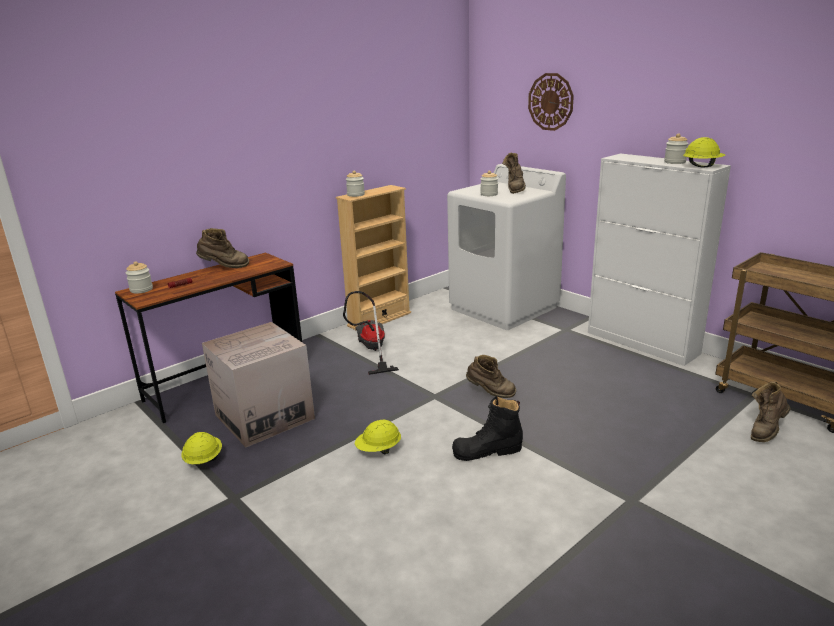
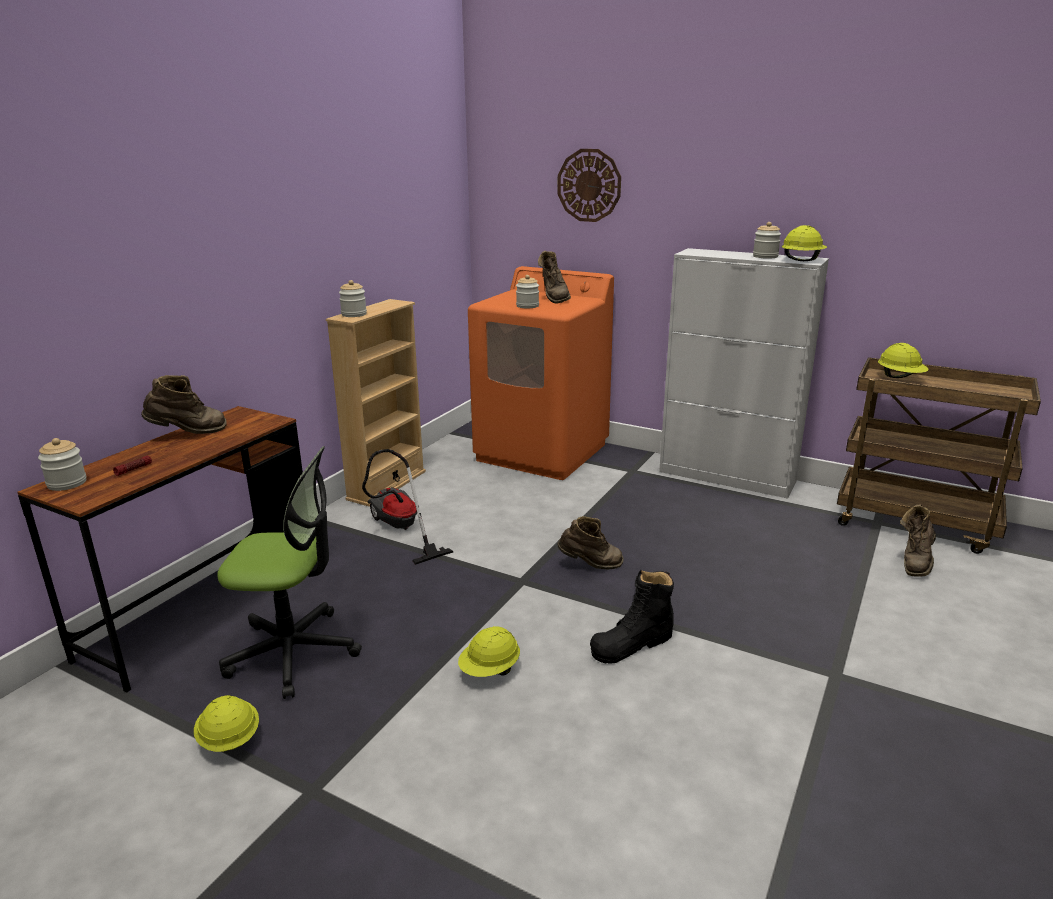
camera: 20 degrees left, 0 degrees up
cardboard box [202,322,315,447] -> office chair [217,446,362,699]
white washing machine [447,164,566,330] -> orange washing machine [468,266,614,480]
none -> yellow hard hat [878,343,929,378]

